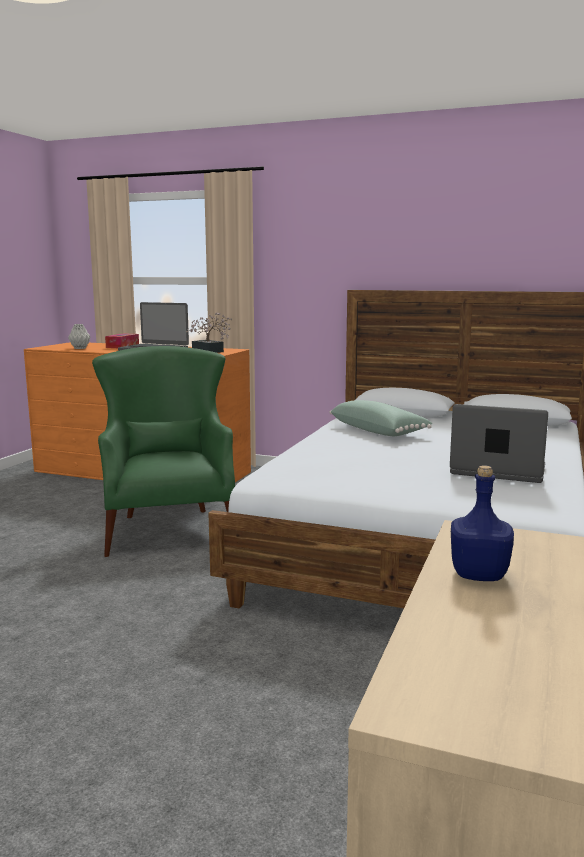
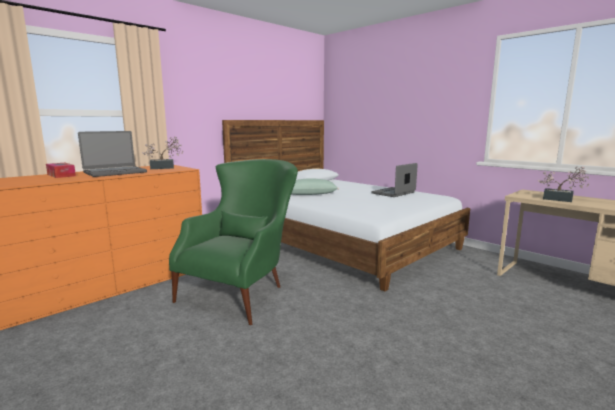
camera: 65 degrees left, 0 degrees up
grey vase [68,324,91,349] -> none
green armchair [92,346,235,557] -> green armchair turned 105 degrees clockwise [169,159,298,325]
blue bottle [451,465,514,581] -> potted plant [538,167,589,202]

